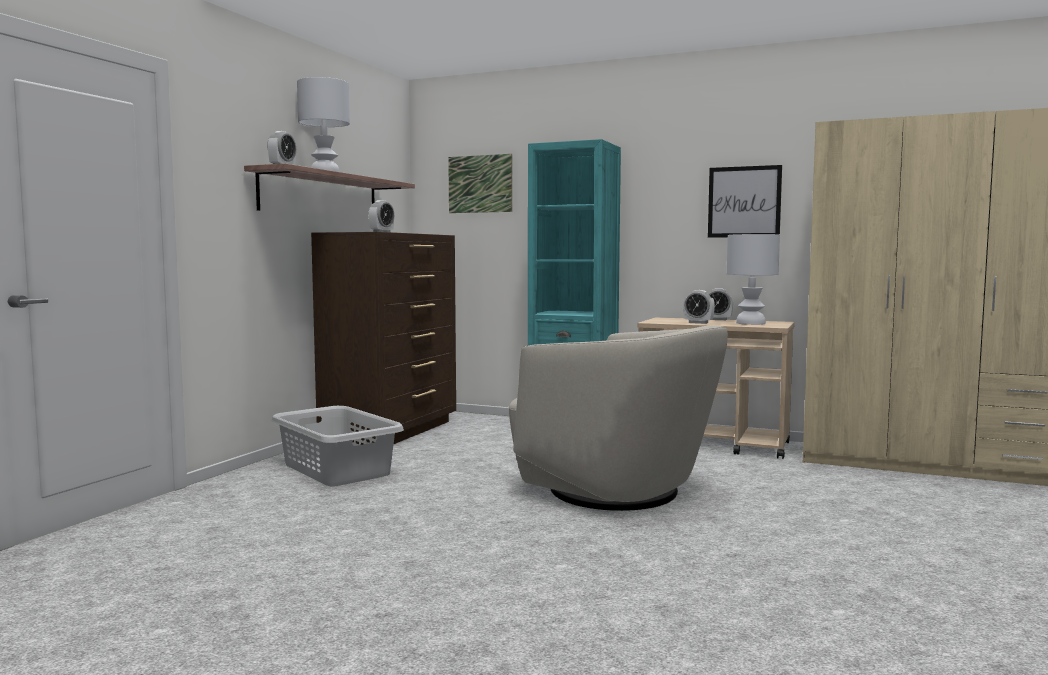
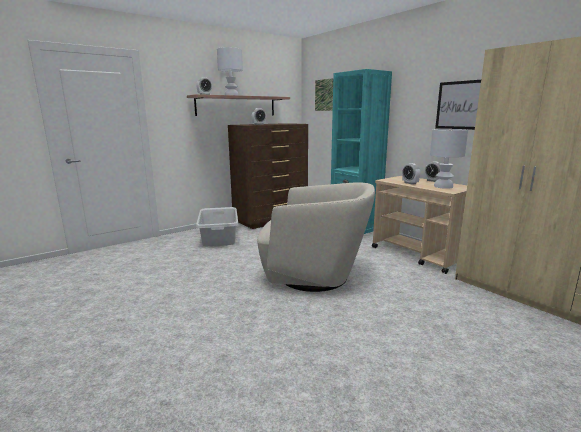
camera: 30 degrees right, 10 degrees up
beige armchair [508,326,728,511] -> beige armchair turned 60 degrees counterclockwise [257,182,375,292]

